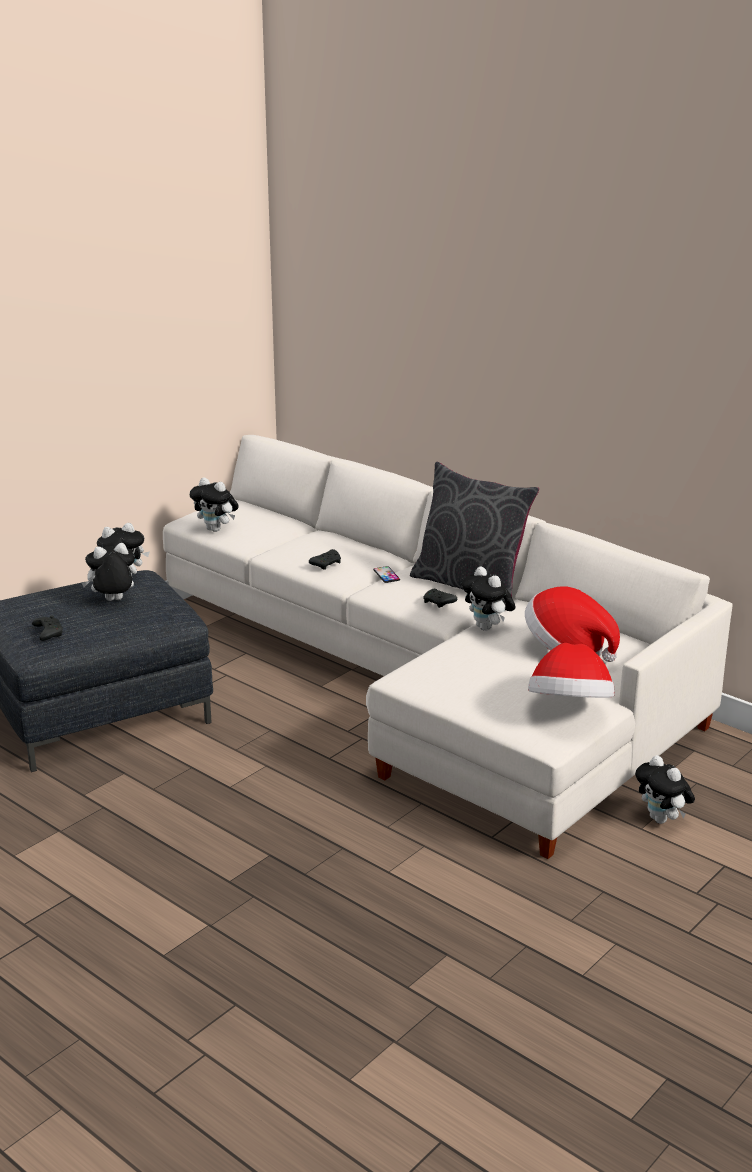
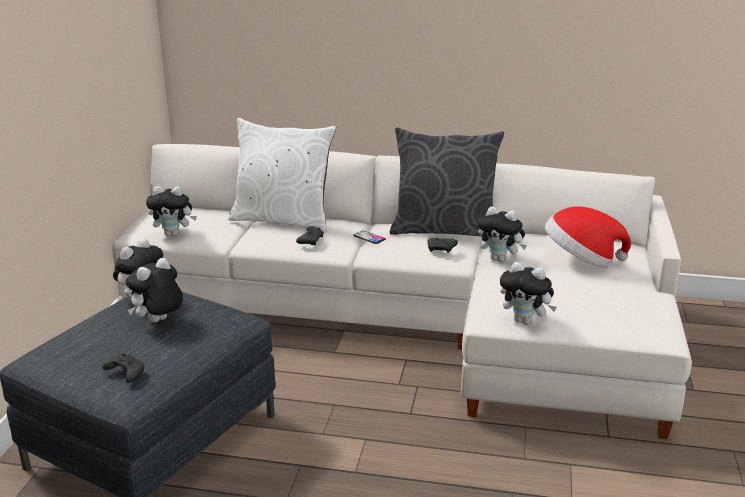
camera: 30 degrees left, 0 degrees up
hat [528,643,615,698] -> none
plush toy [635,755,695,824] -> plush toy moved to [500,262,557,325]
none -> white pillow [228,118,336,233]

